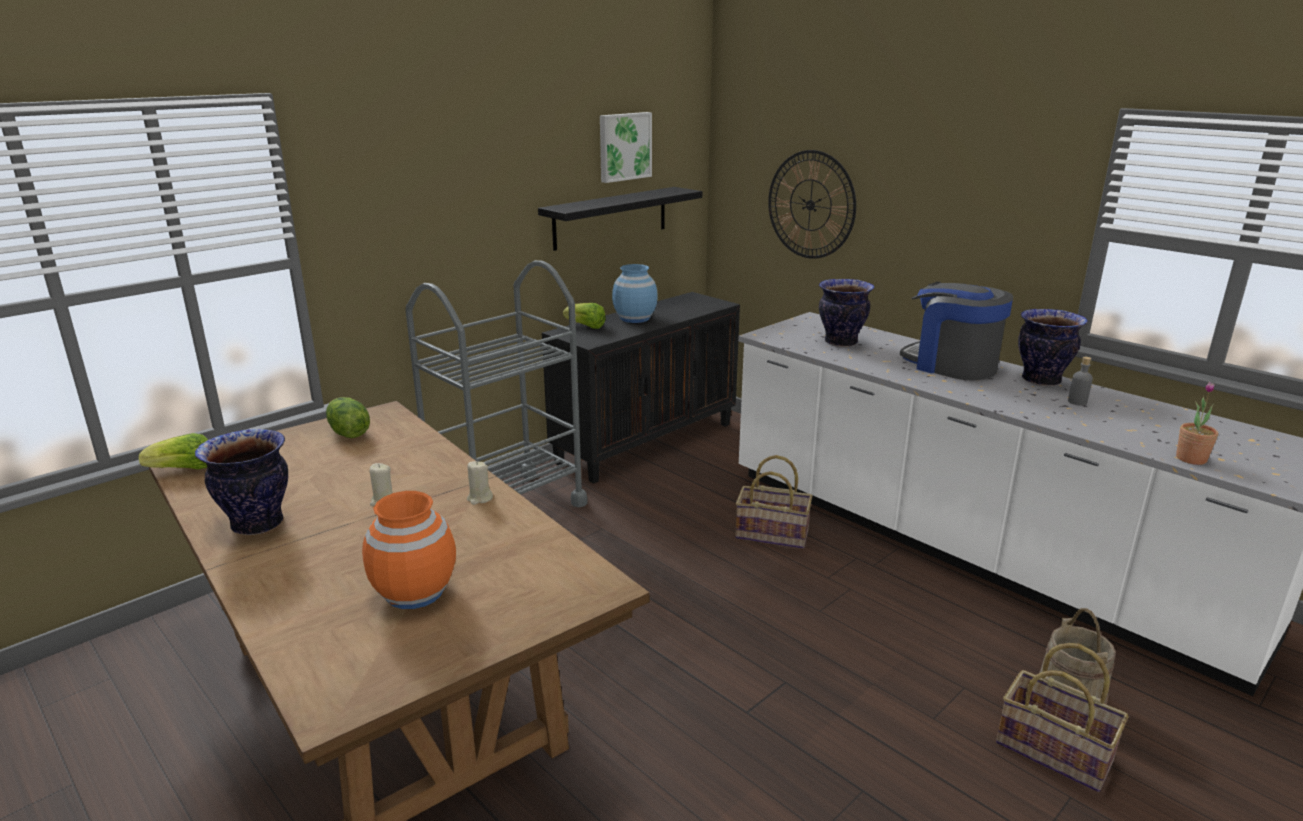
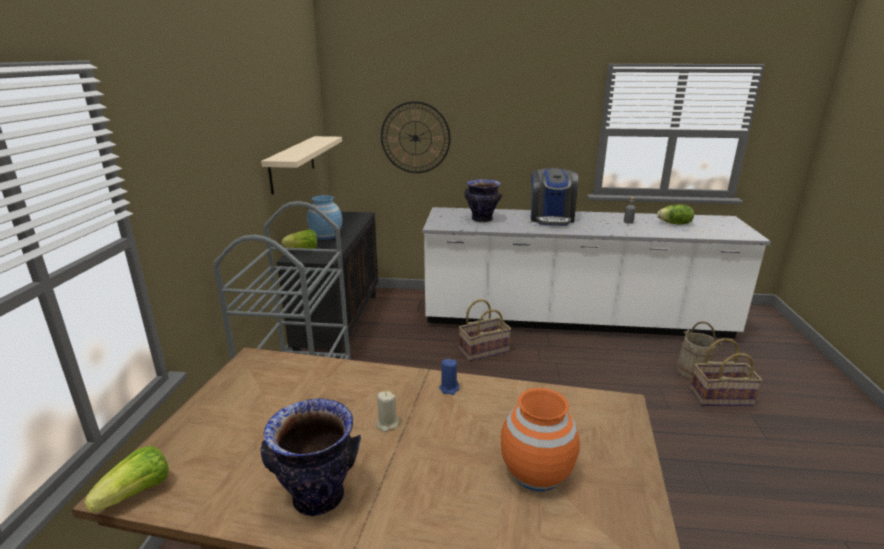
camera: 40 degrees left, 0 degrees up
lettuce [326,397,370,438] -> lettuce moved to [657,204,694,225]
beige candle [467,461,493,505] -> blue candle [439,359,459,395]
black shelf [538,187,702,251] -> beige shelf [261,136,342,194]
picture [600,112,652,183] -> none
coffee machine [900,282,1013,380] -> coffee machine turned 90 degrees counterclockwise [531,168,578,226]
vase [1018,309,1088,386] -> none
potted plant [1176,382,1218,465] -> none

